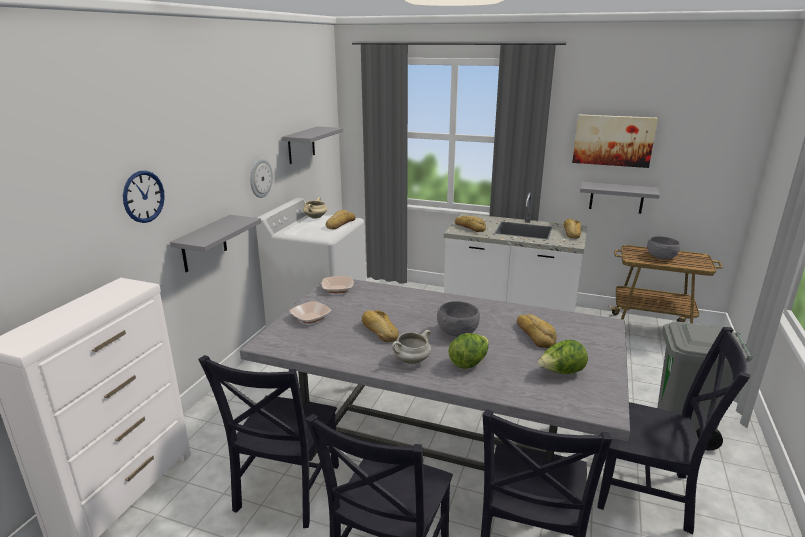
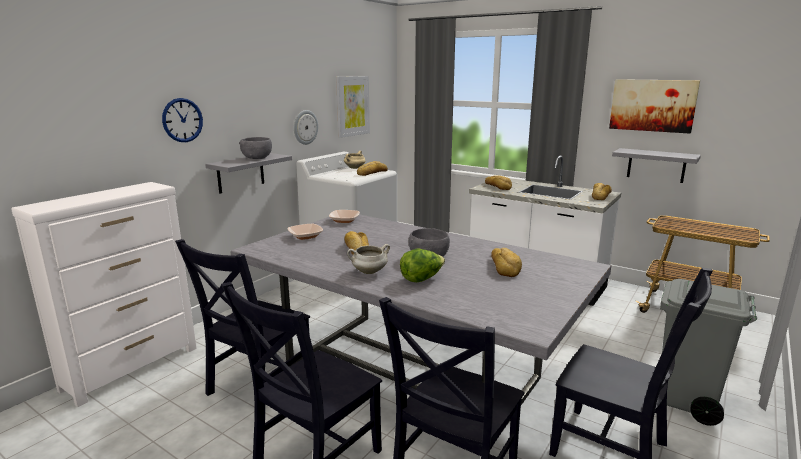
camera: 15 degrees right, 5 degrees down
grey shelf [282,126,343,164] -> picture [336,76,370,138]
lettuce [538,340,588,374] -> none
grey bowl [647,236,680,260] -> grey bowl moved to [239,137,272,159]

